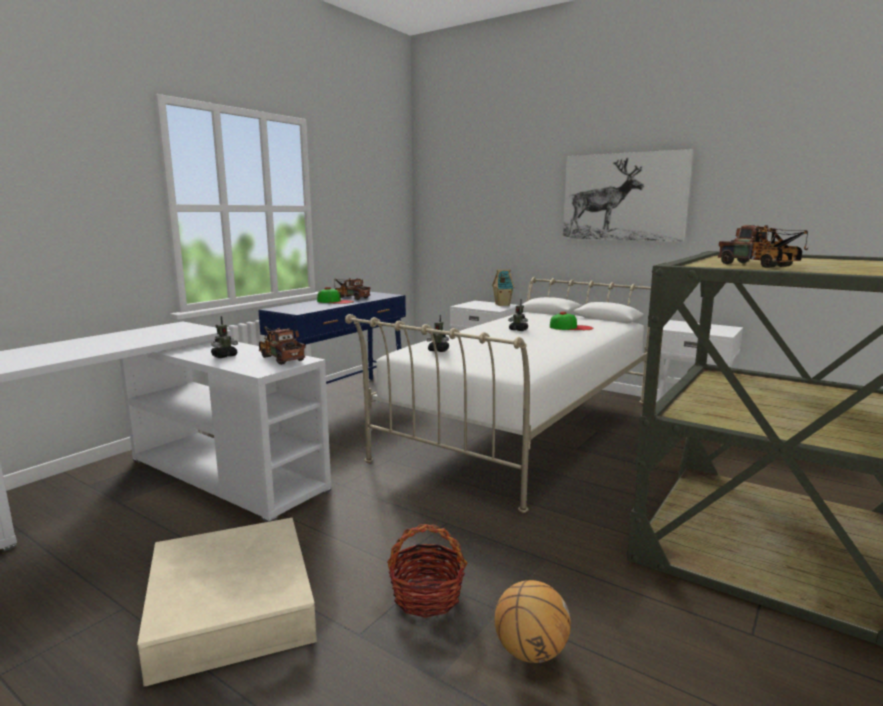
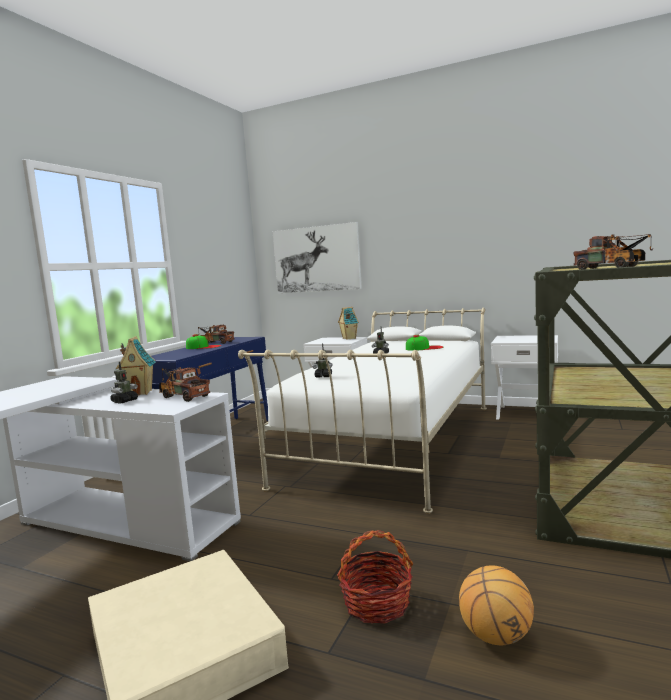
camera: 10 degrees left, 5 degrees down
picture [563,149,694,242] -> picture moved to [273,222,362,293]
none -> toy house [116,336,156,396]

